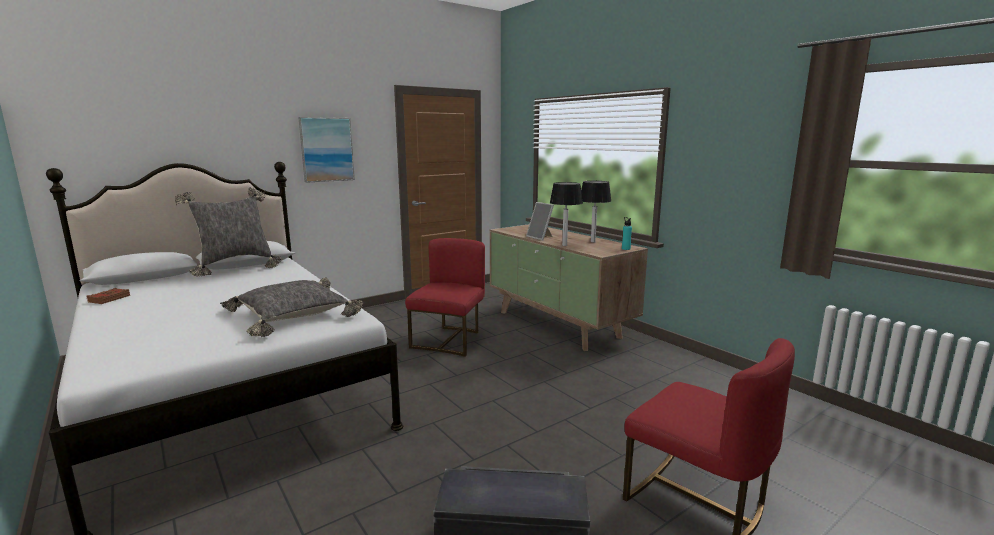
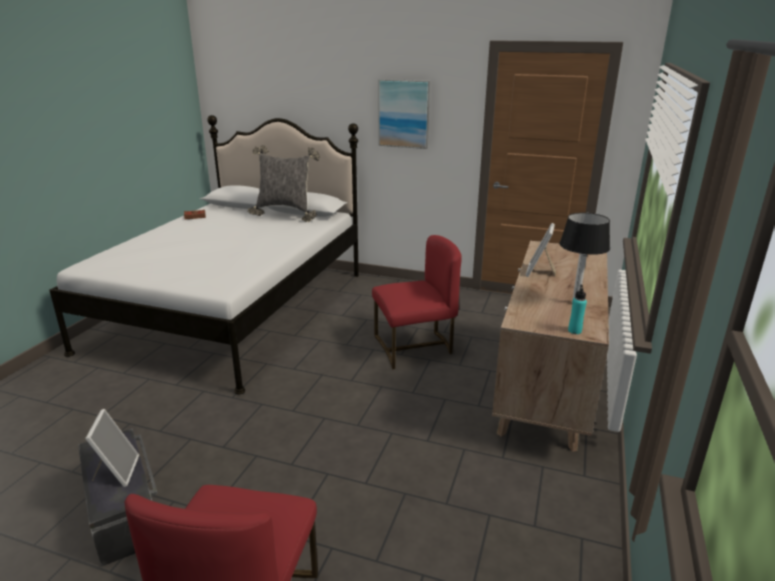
camera: 55 degrees right, 10 degrees up
pillow [220,277,363,337] -> none
table lamp [550,182,583,246] -> none
none -> picture frame [85,409,139,487]

